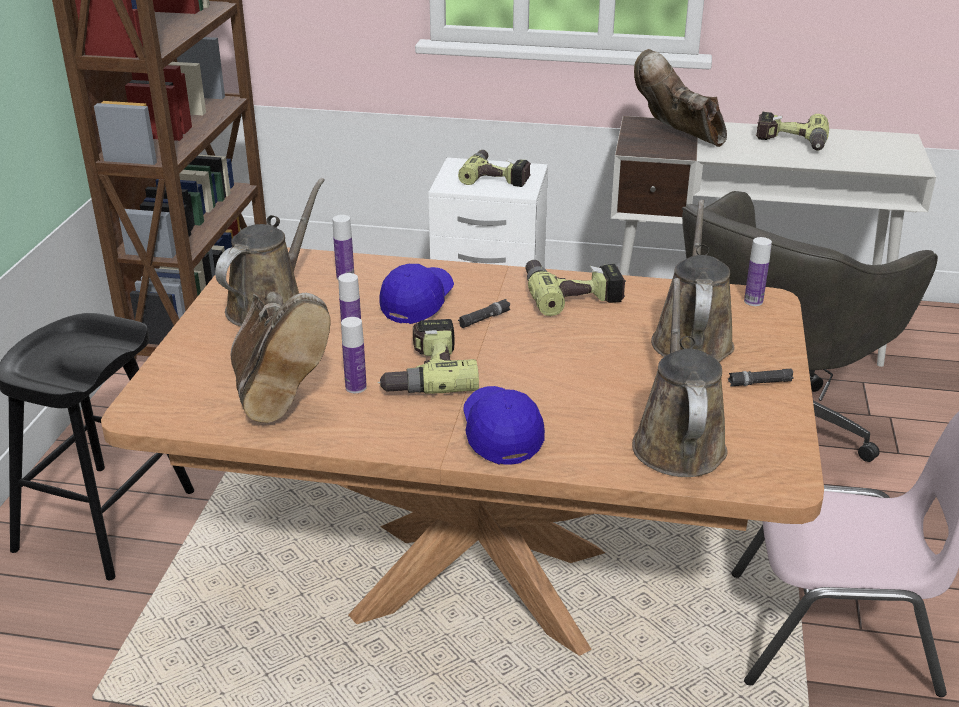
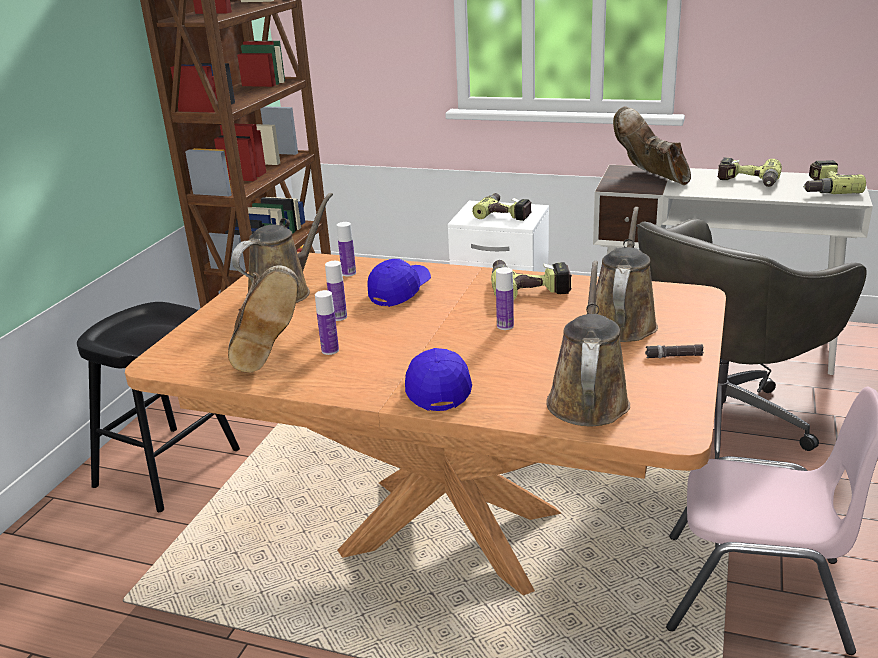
camera: 10 degrees right, 5 degrees down
power drill [377,319,479,394] -> power drill moved to [803,160,866,194]
black flashlight [458,299,510,328] -> none
bottle [744,237,772,306] -> bottle moved to [496,267,514,330]

